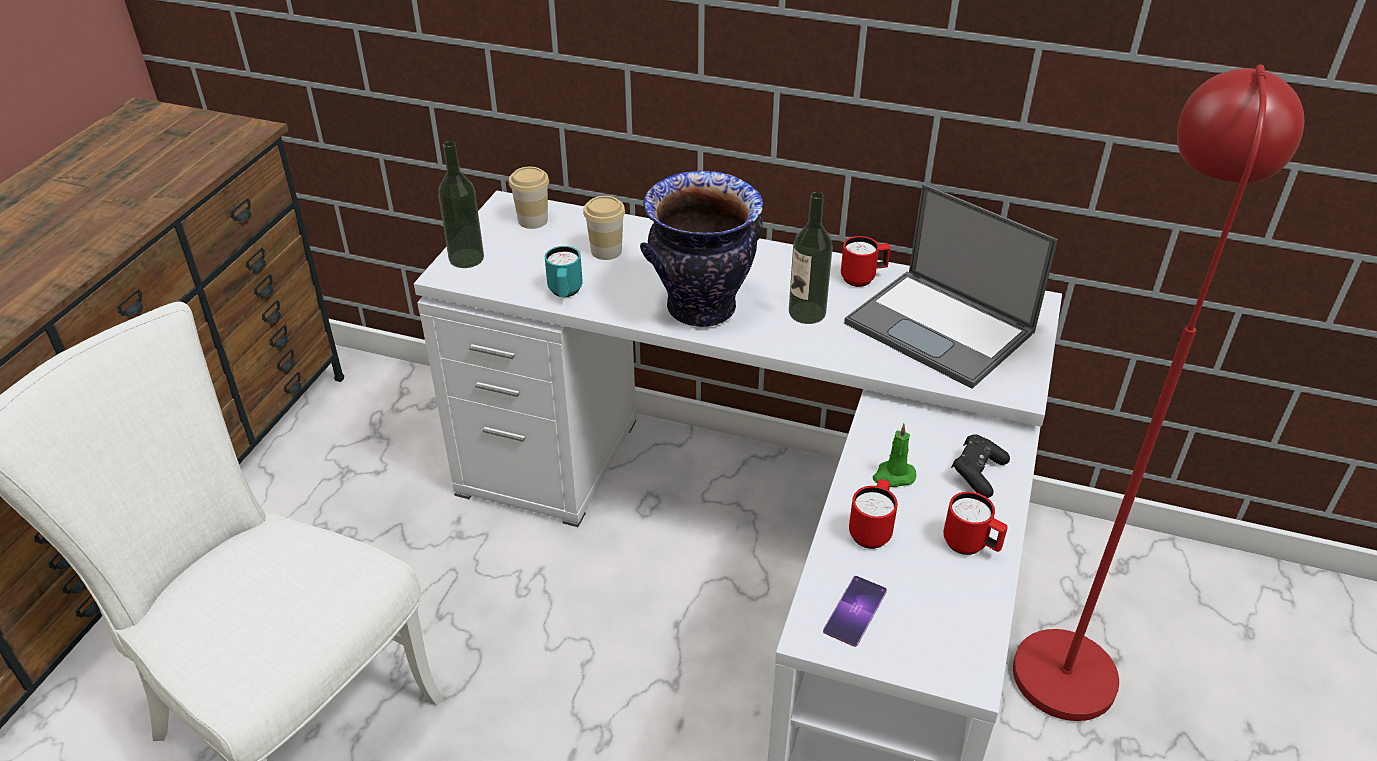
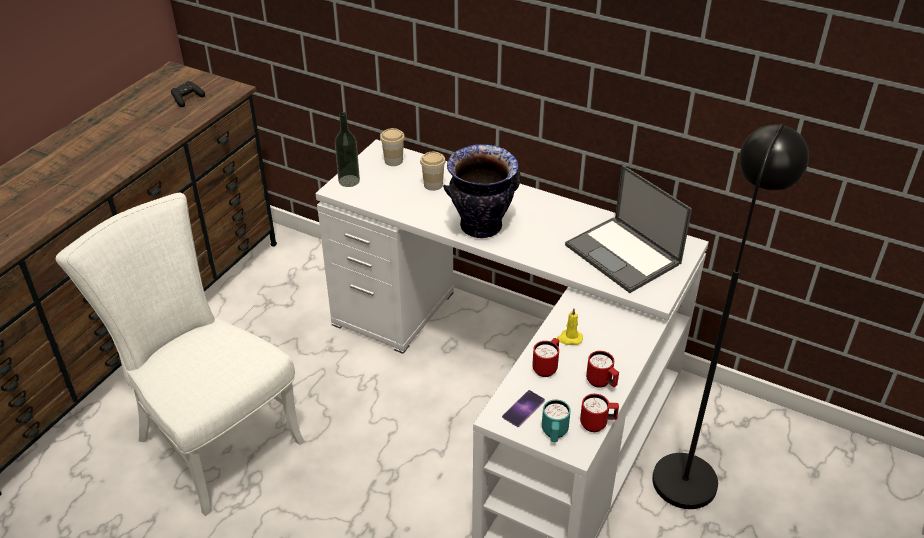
camera: 10 degrees right, 0 degrees up
turquoise mug [545,246,583,297] -> turquoise mug moved to [542,400,571,442]
bottle [789,192,833,324] -> none
red mug [841,236,891,287] -> red mug moved to [580,394,619,432]
green candle [873,424,916,487] -> yellow candle [557,308,583,345]
black game controller [951,434,1010,498] -> black game controller moved to [171,81,205,107]
red floor lamp [1013,65,1304,721] -> black floor lamp [652,124,809,509]

